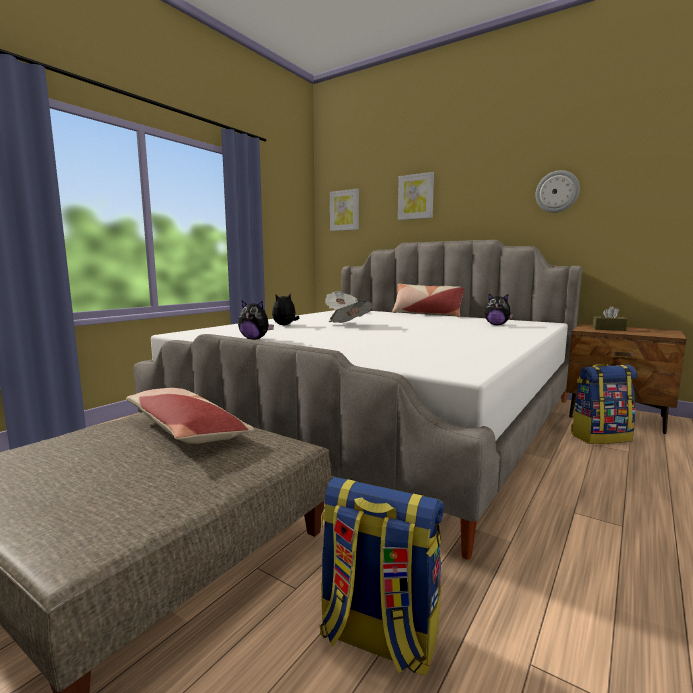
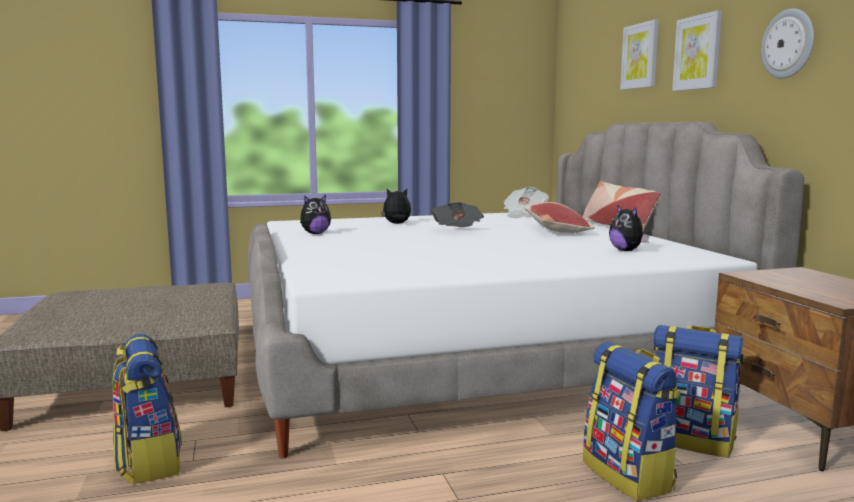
camera: 40 degrees right, 0 degrees up
pillow [126,388,254,444] -> pillow moved to [524,202,595,233]
plush toy [238,301,274,340] -> plush toy turned 90 degrees counterclockwise [300,195,331,234]
picture [330,189,359,231] -> picture moved to [672,10,722,91]
brown tissue box [593,306,627,331] -> none
none -> backpack [583,342,680,501]

